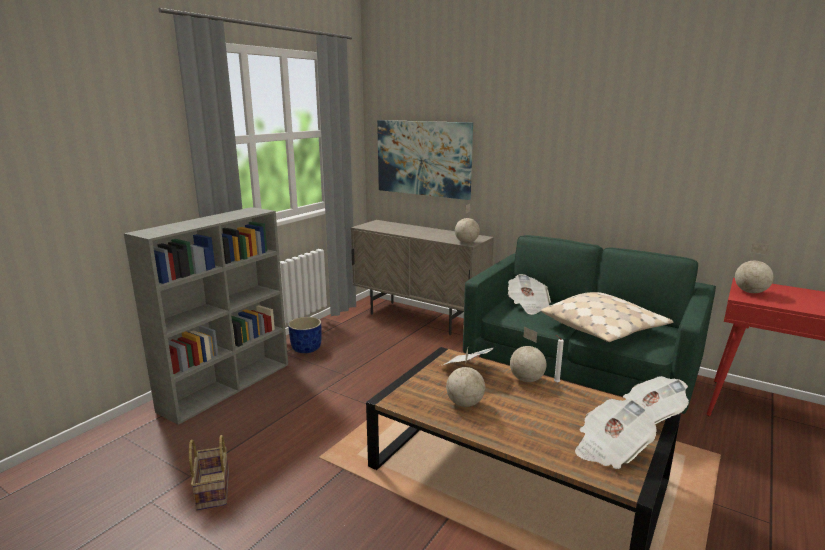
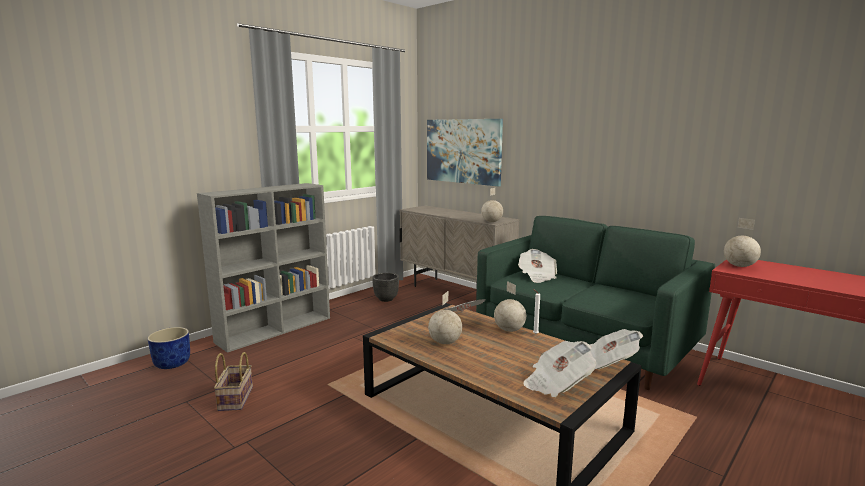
camera: 10 degrees right, 5 degrees down
blue planter [288,317,322,353] -> blue planter moved to [148,327,190,369]
beige pillow [541,292,674,342] -> none
none -> black planter [372,273,399,302]

